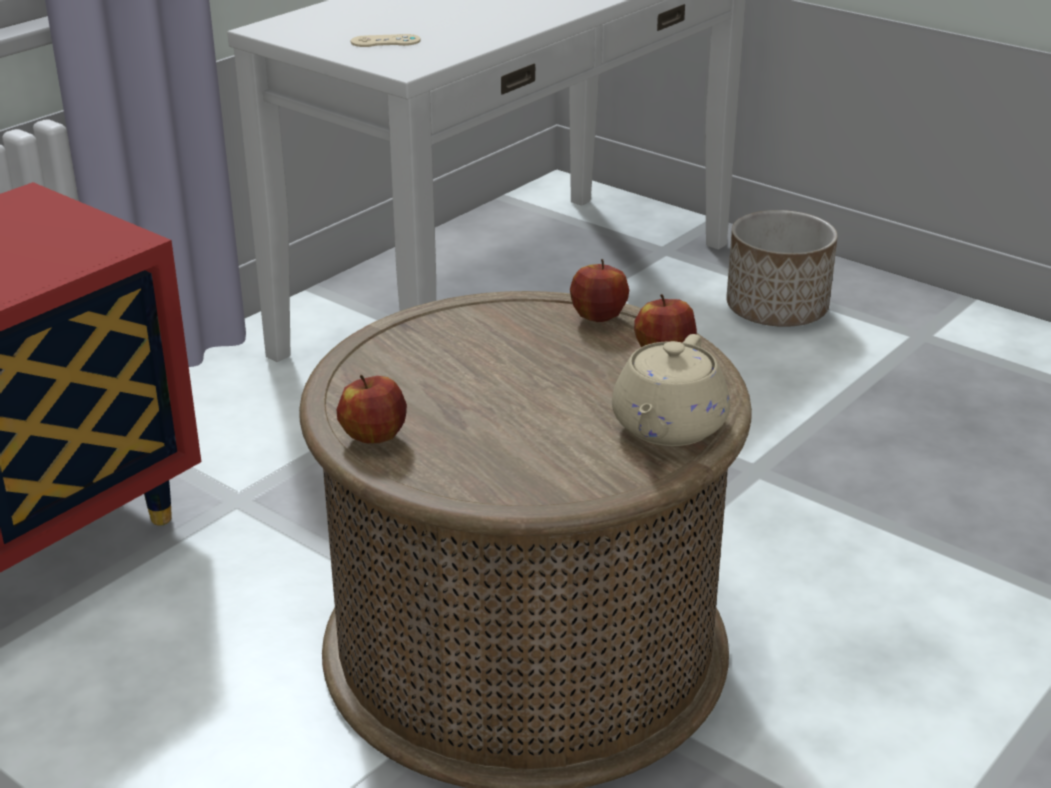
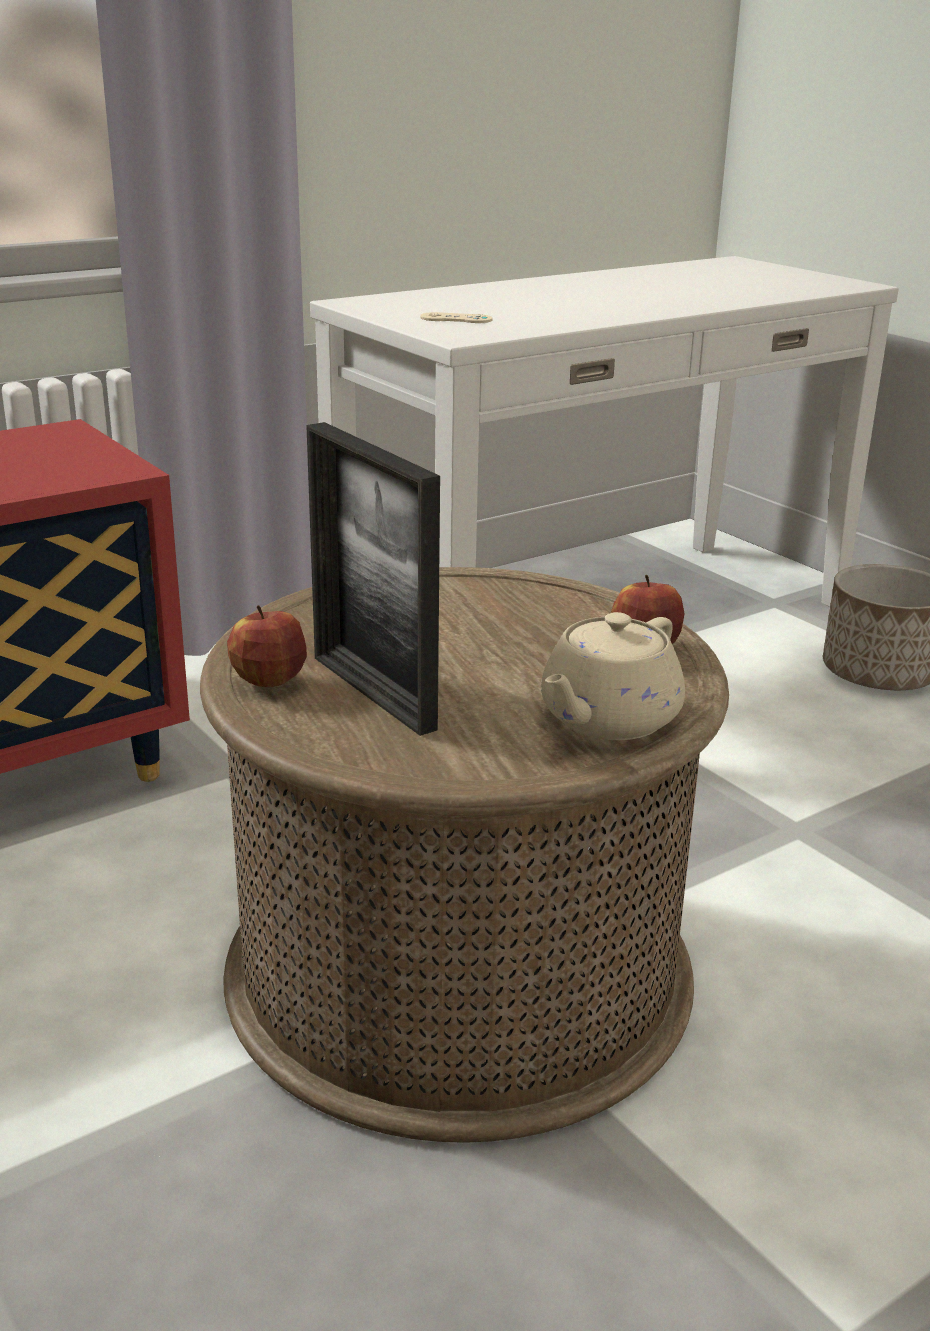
camera: 15 degrees right, 5 degrees down
apple [570,259,629,322] -> none
none -> picture frame [306,422,440,736]

